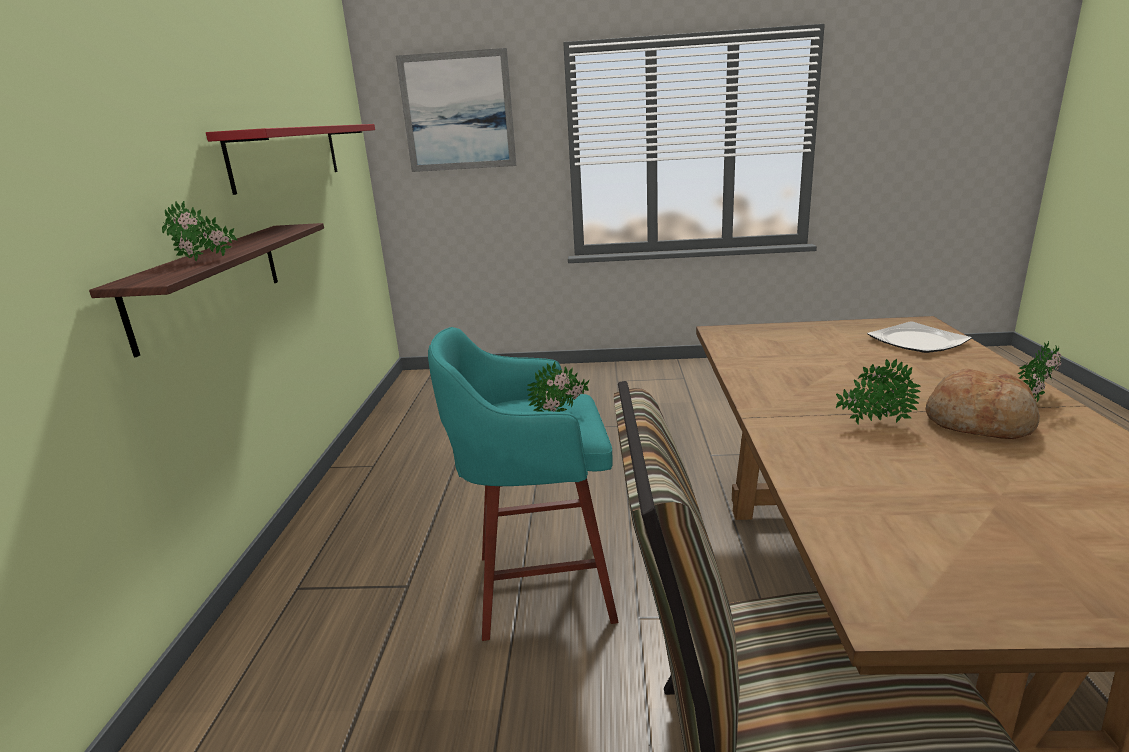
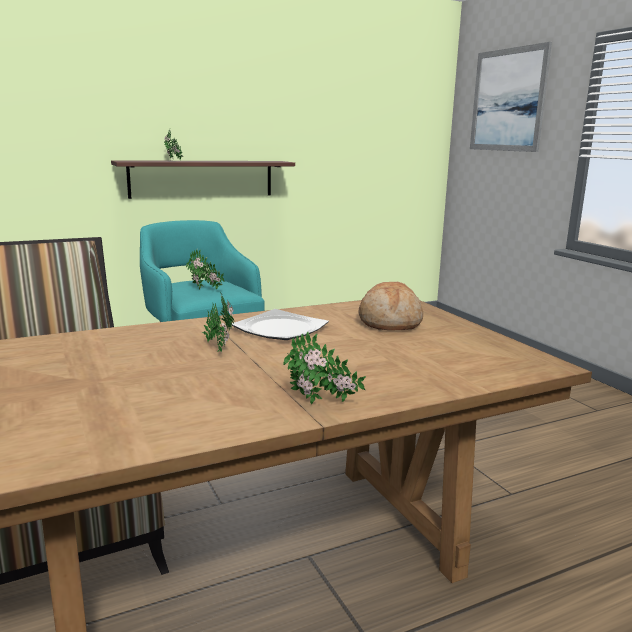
camera: 60 degrees right, 5 degrees down
red shelf [206,124,375,195] -> none
plate [867,321,972,353] -> plate moved to [232,309,329,340]
bread [925,368,1039,439] -> bread moved to [358,282,423,330]

